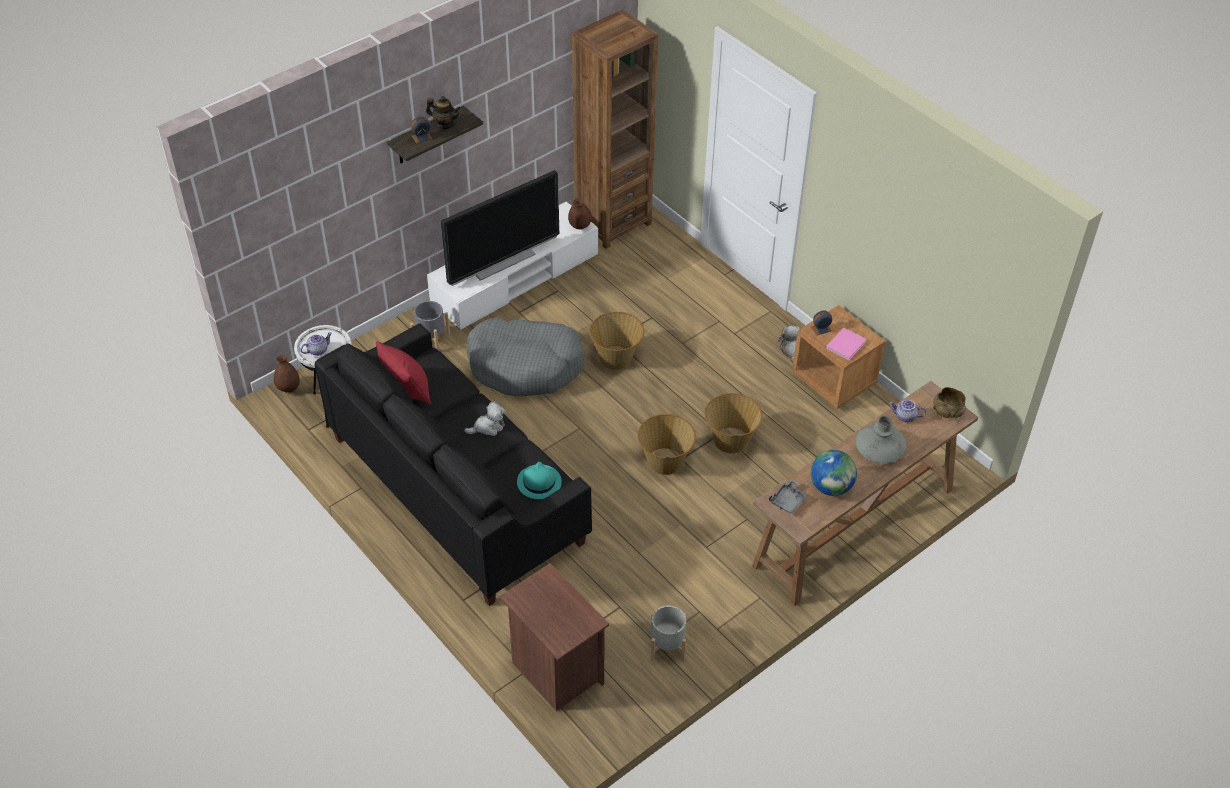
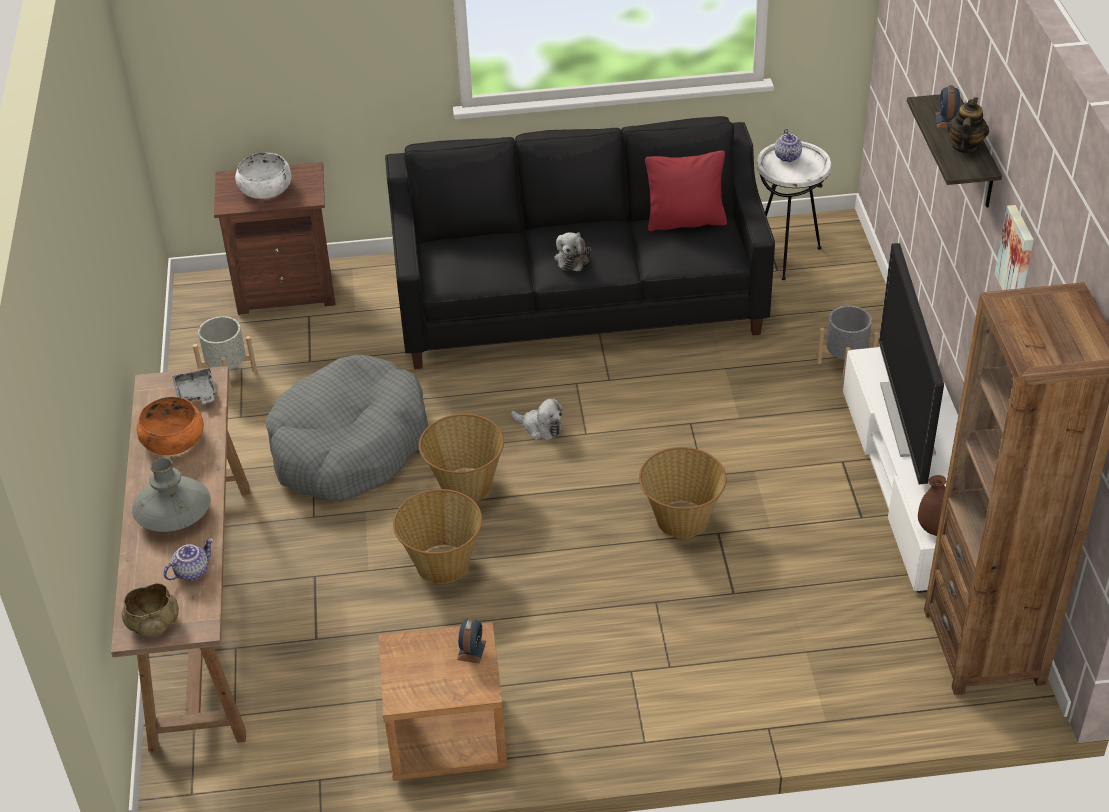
camera: 125 degrees right, 5 degrees down
brown vase [274,355,300,393] -> none
teapot [426,96,461,129] -> teapot turned 150 degrees clockwise [947,97,989,153]
grey dog bed [467,317,585,396] -> grey dog bed moved to [265,354,429,501]
turquoise hat [517,462,562,499] -> none
plush toy [778,325,800,364] -> plush toy moved to [511,399,563,440]
globe [811,450,857,496] -> orange bowl [137,397,204,455]
pink book [826,328,867,361] -> none
none -> white bowl [235,153,292,199]
none -> picture [995,205,1034,290]

